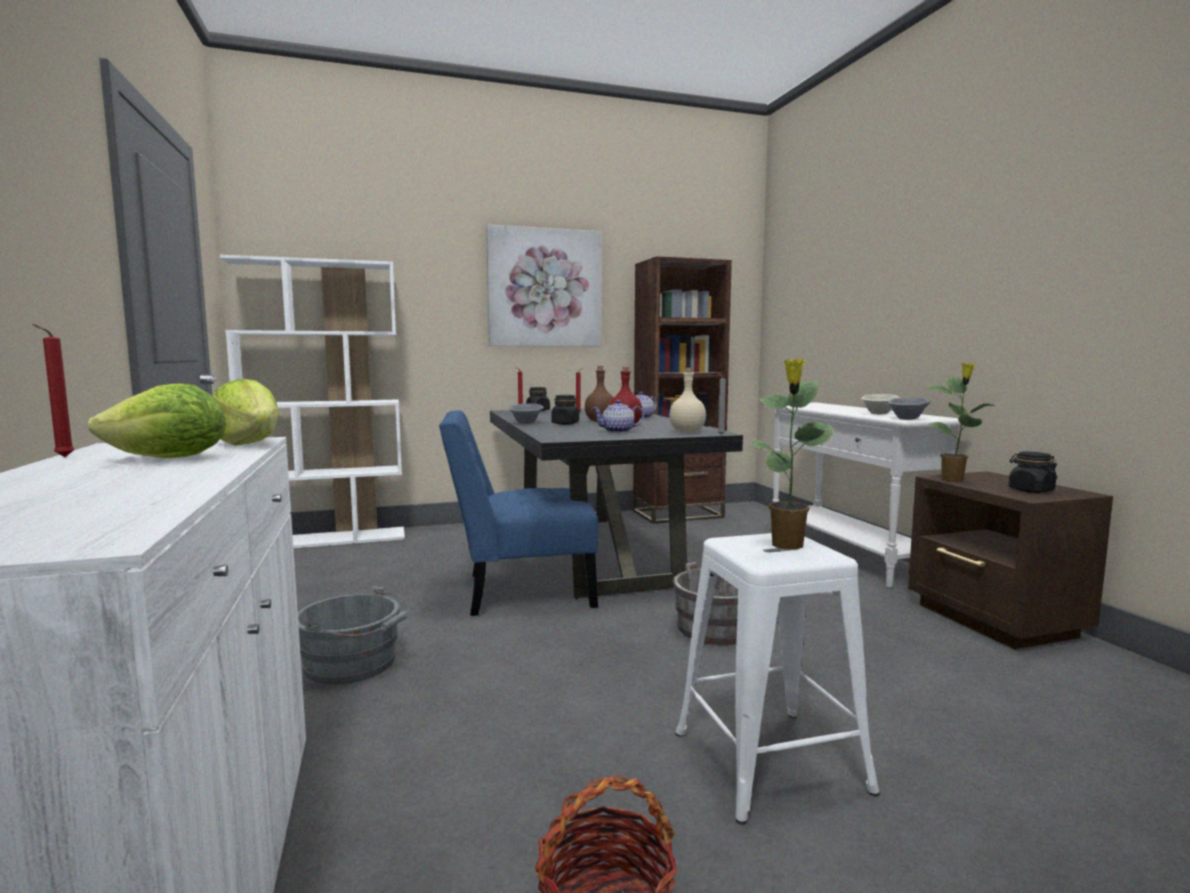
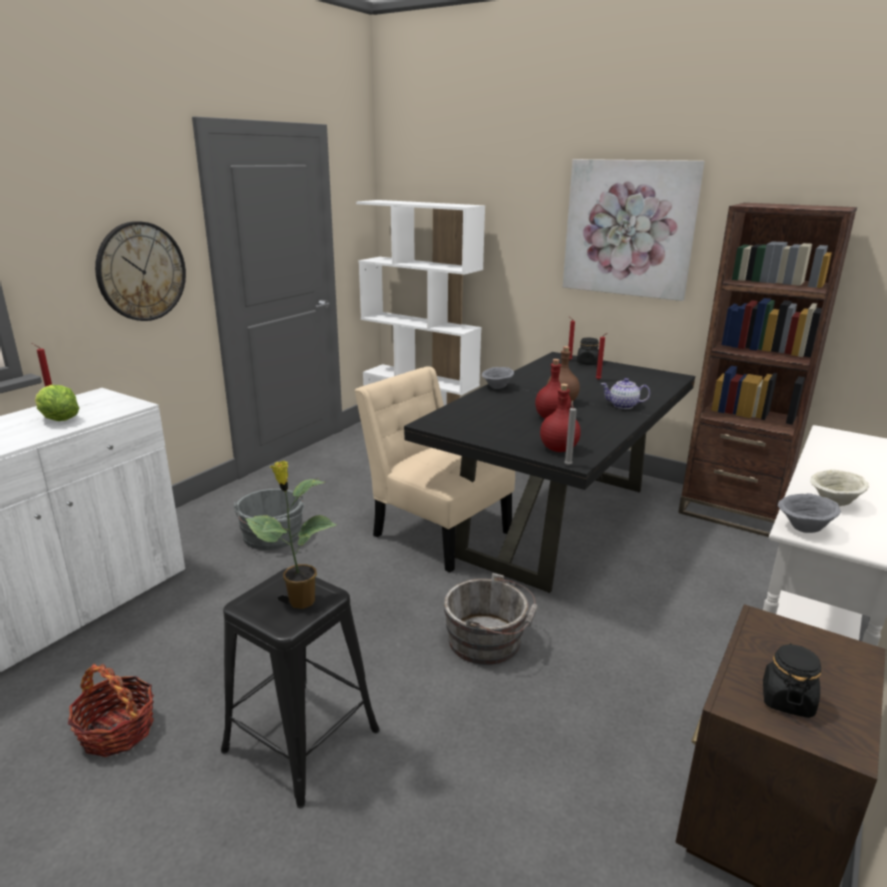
camera: 50 degrees right, 15 degrees up
lettuce [213,379,279,446] -> none
blue chair [439,410,598,616] -> beige chair [354,366,515,573]
black jar [551,395,579,425] -> none
teapot [592,400,644,433] -> none
beige bottle [669,368,706,433] -> red bottle [540,384,581,452]
white stool [675,533,880,825] -> black stool [221,568,380,808]
potted plant [926,363,996,482] -> none
none -> wall clock [95,221,186,321]

